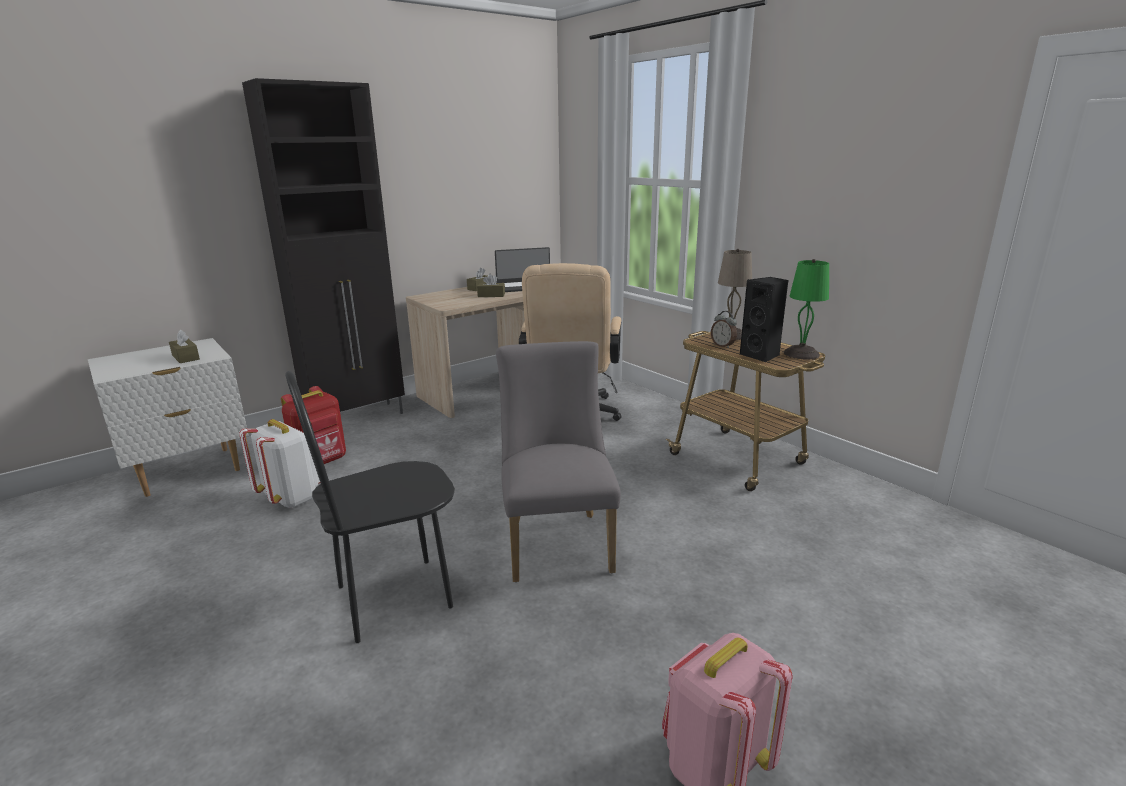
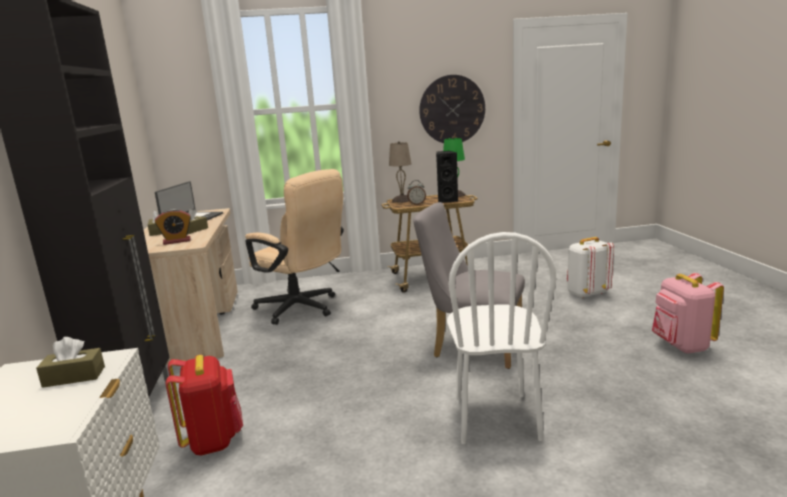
camera: 60 degrees left, 5 degrees down
white backpack [239,419,321,508] -> white backpack moved to [567,237,614,298]
black chair [285,371,455,643] -> white chair [447,232,556,444]
none -> alarm clock [155,209,191,245]
none -> wall clock [419,75,485,143]

